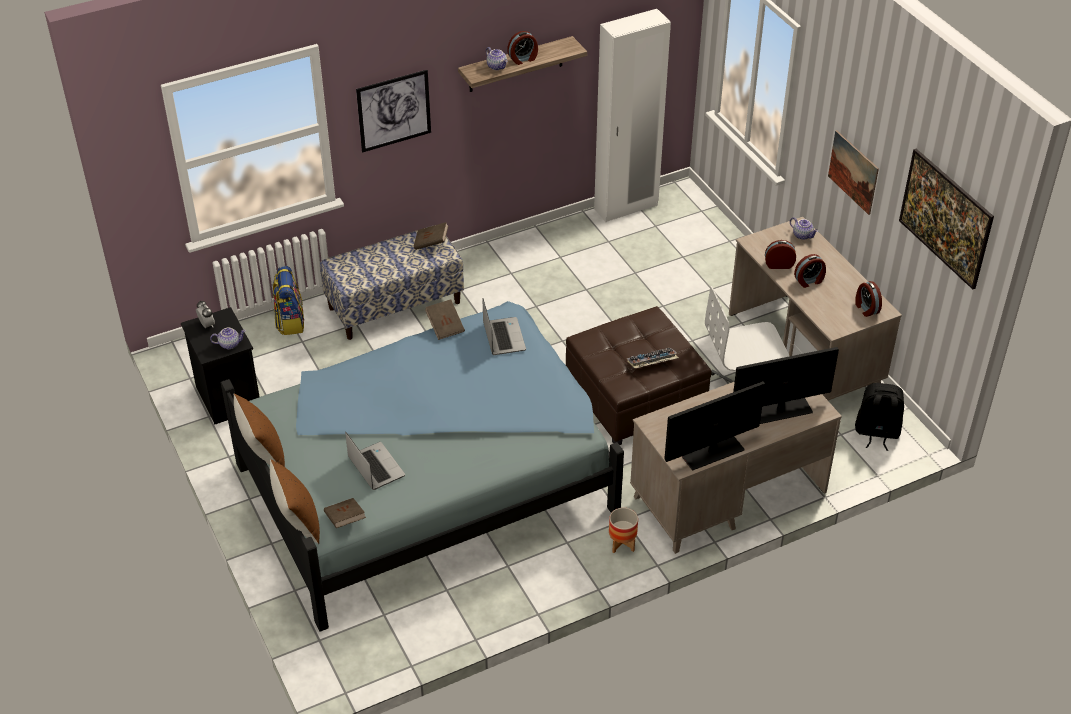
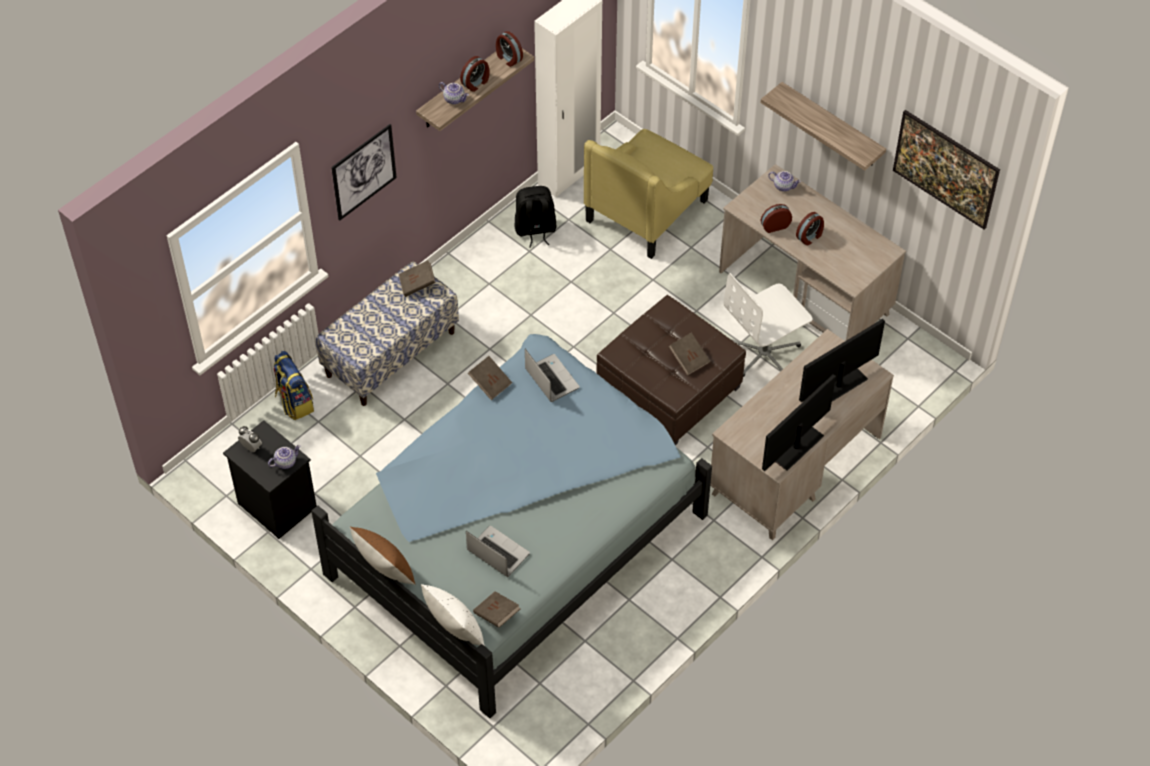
camera: 20 degrees left, 10 degrees up
brown pillow [270,459,320,544] -> white pillow [421,584,485,646]
planter [609,508,638,553] -> none
keyboard [627,348,679,368] -> brown book [669,332,710,376]
picture [828,130,879,215] -> shelf [761,82,886,171]
alarm clock [855,281,882,317] -> alarm clock moved to [496,31,523,67]
black backpack [855,383,904,451] -> black backpack moved to [514,186,557,248]
none -> yellow armchair [584,129,713,259]

